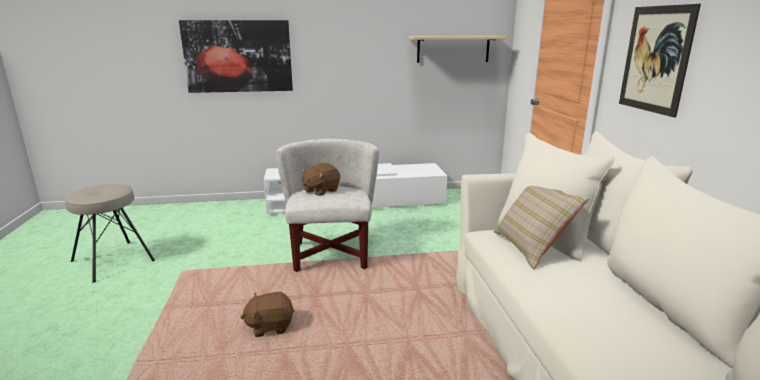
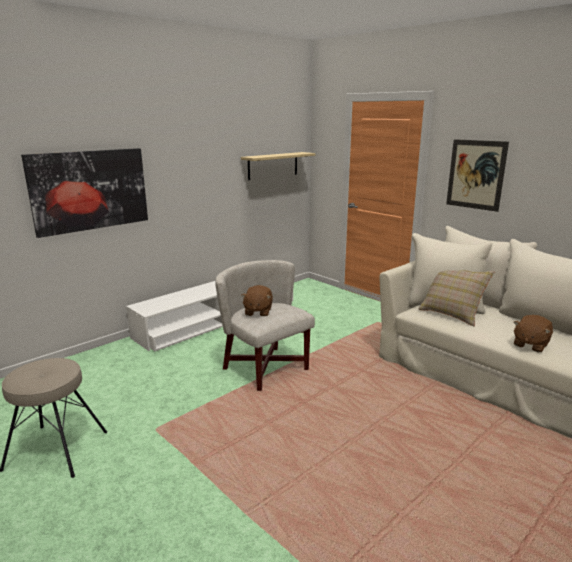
camera: 35 degrees left, 0 degrees up
brown plush toy [240,292,294,337] -> brown plush toy moved to [513,315,553,352]

